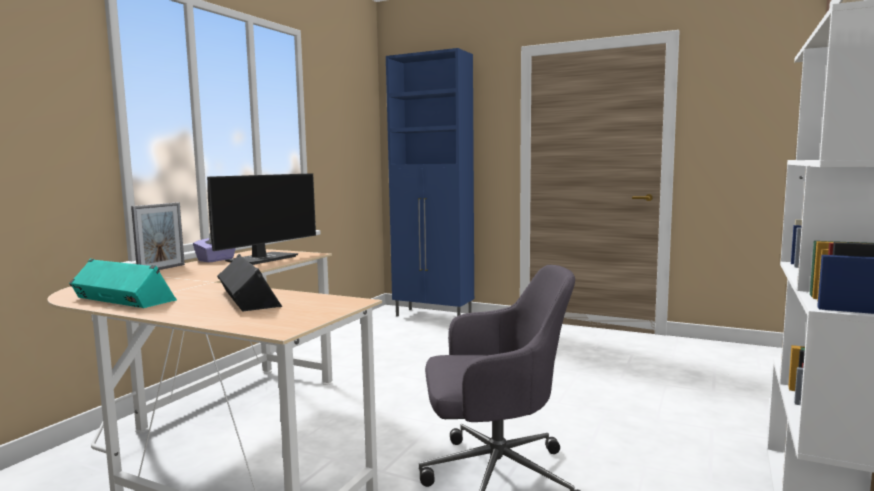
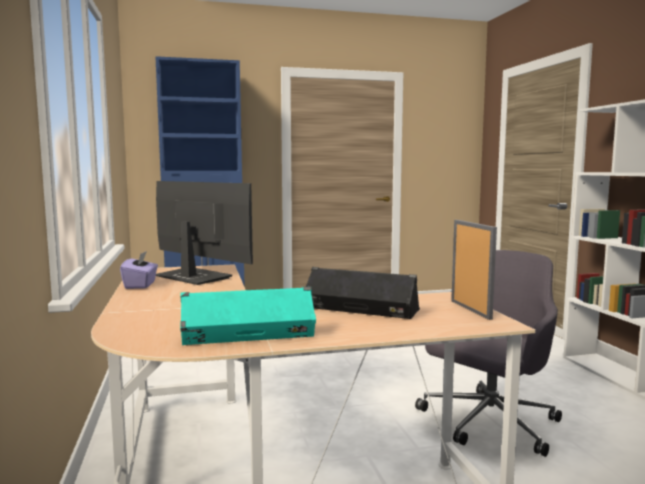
camera: 40 degrees left, 0 degrees up
picture frame [131,202,185,270] -> picture frame moved to [451,220,497,320]
monitor [207,173,316,265] -> monitor turned 45 degrees counterclockwise [156,181,253,285]

